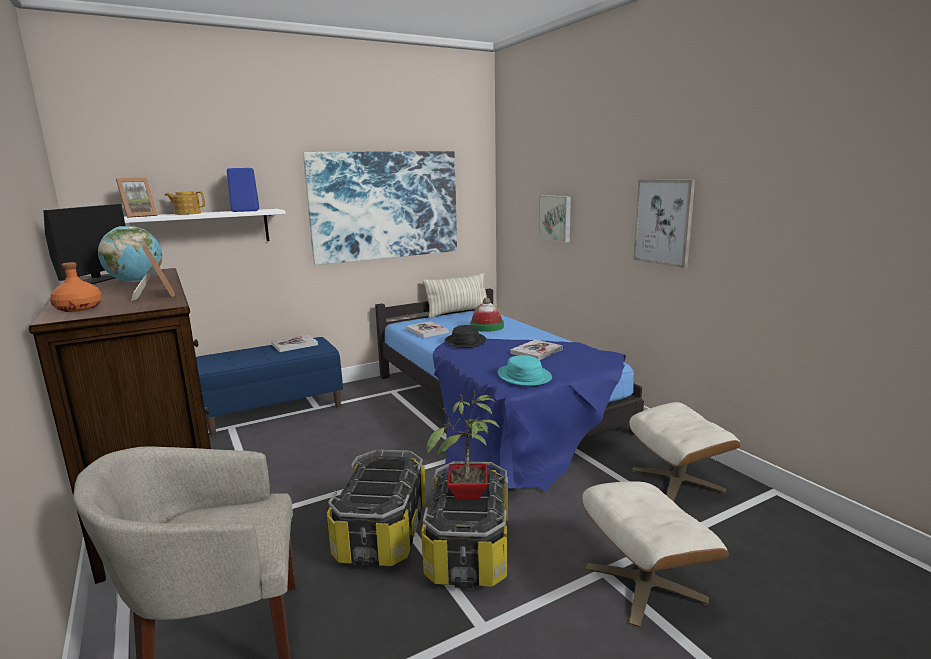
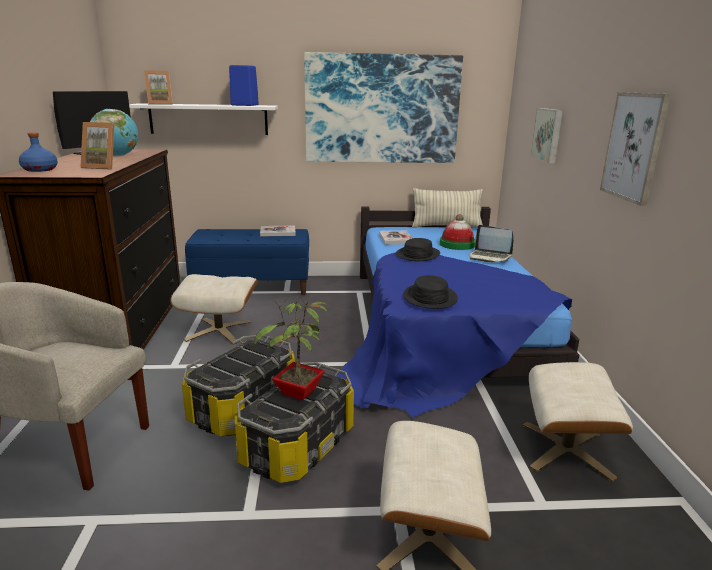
camera: 25 degrees right, 5 degrees up
orange bottle [50,262,102,312] -> blue bottle [19,132,58,172]
picture frame [131,241,175,301] -> picture frame turned 105 degrees clockwise [80,122,115,170]
teapot [165,191,205,215] -> none
turquoise hat [498,355,552,386] -> black hat [404,275,458,309]
book [510,340,562,360] -> none
none -> beige ottoman [170,274,258,345]
none -> laptop [470,225,513,262]

